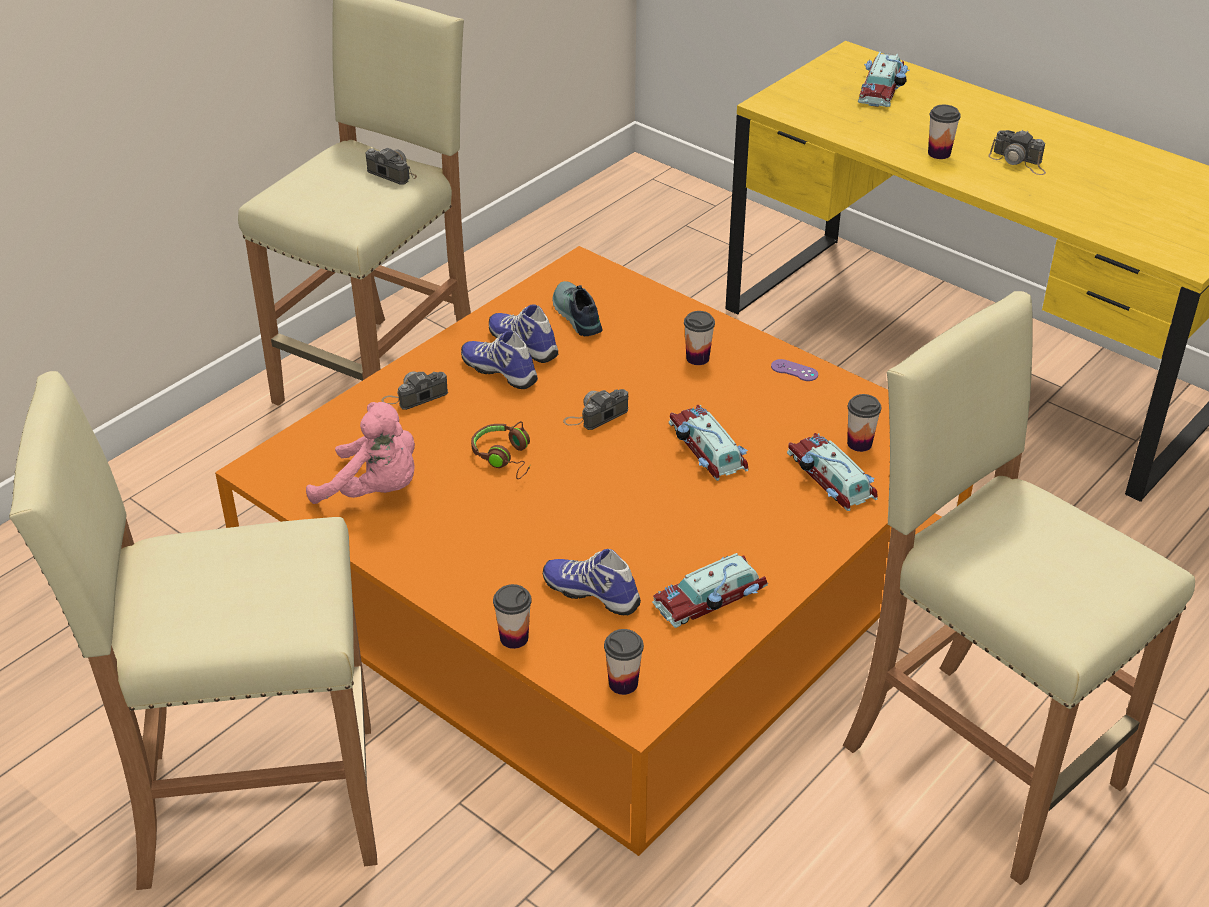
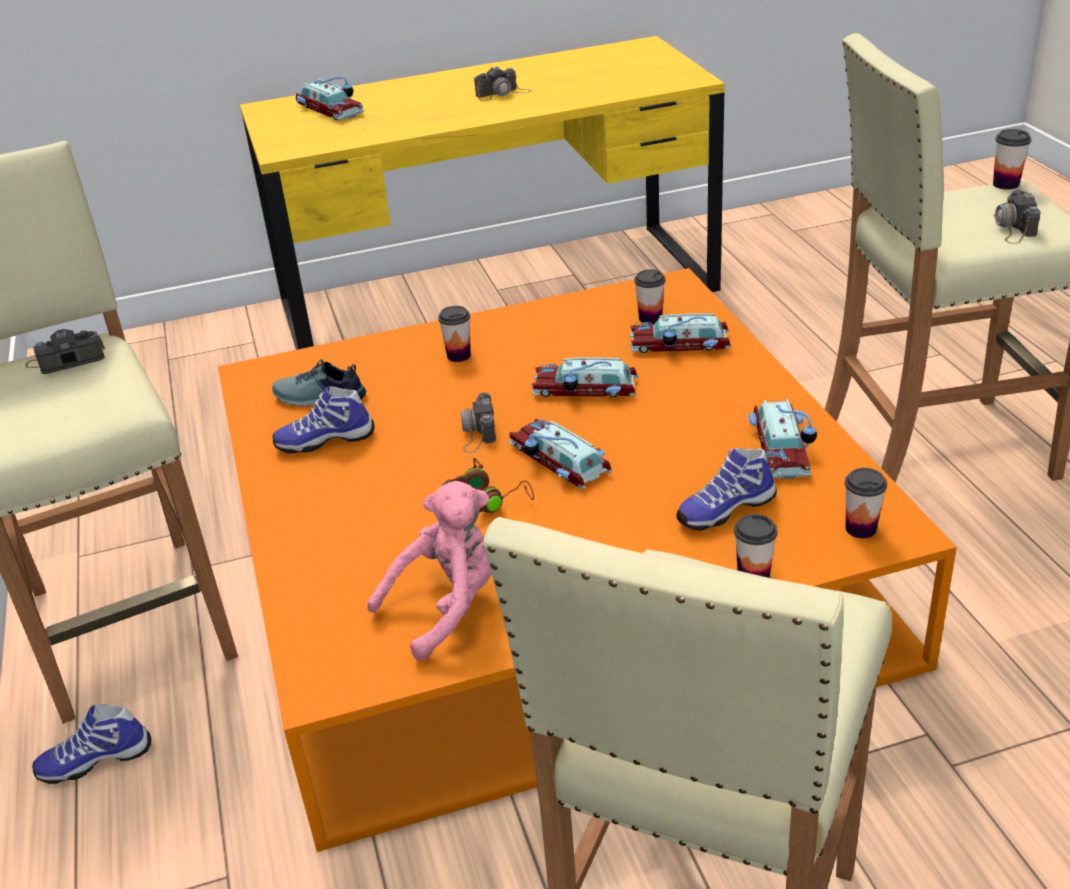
camera: 55 degrees left, 5 degrees down
camera [381,371,448,410] -> camera moved to [993,190,1041,244]
shoe [461,330,538,389] -> shoe moved to [32,704,151,784]
purple game controller [771,359,818,381] -> none
cup [928,105,961,159] -> cup moved to [993,129,1031,190]
none -> toy car [509,418,612,489]

